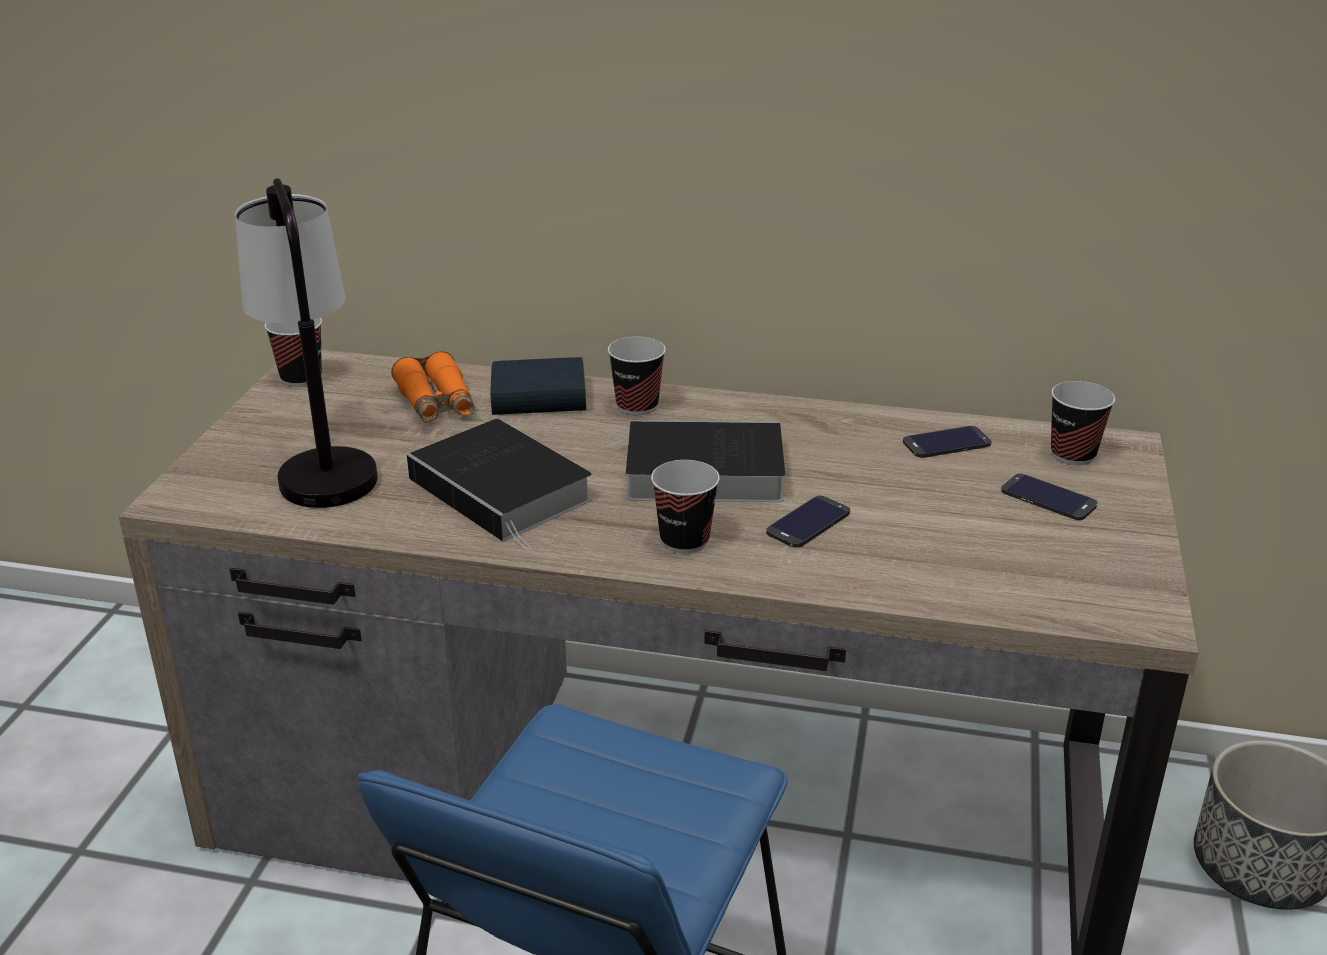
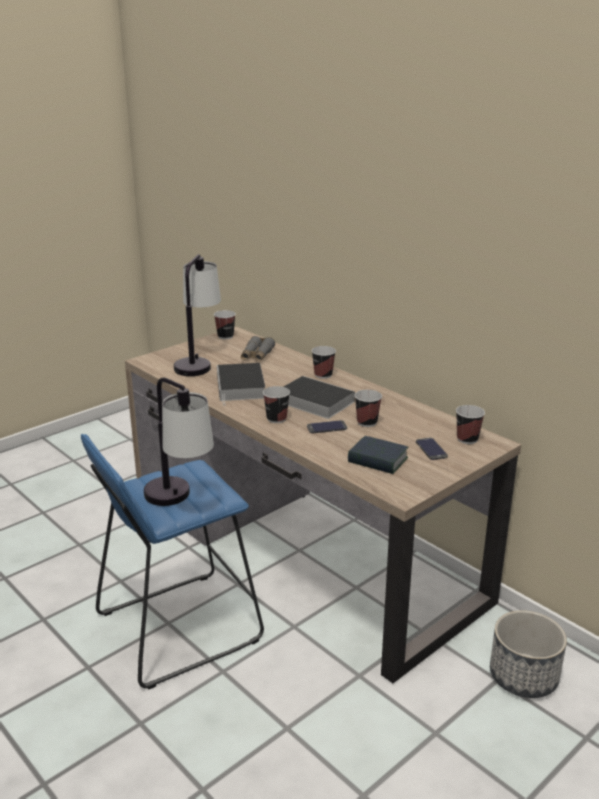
camera: 35 degrees right, 5 degrees down
orange binoculars [391,351,475,423] -> grey binoculars [241,336,275,361]
book [490,357,586,415] -> book moved to [348,436,408,474]
phone [903,426,992,458] -> none
none -> table lamp [144,378,214,506]
none -> cup [354,390,382,427]

